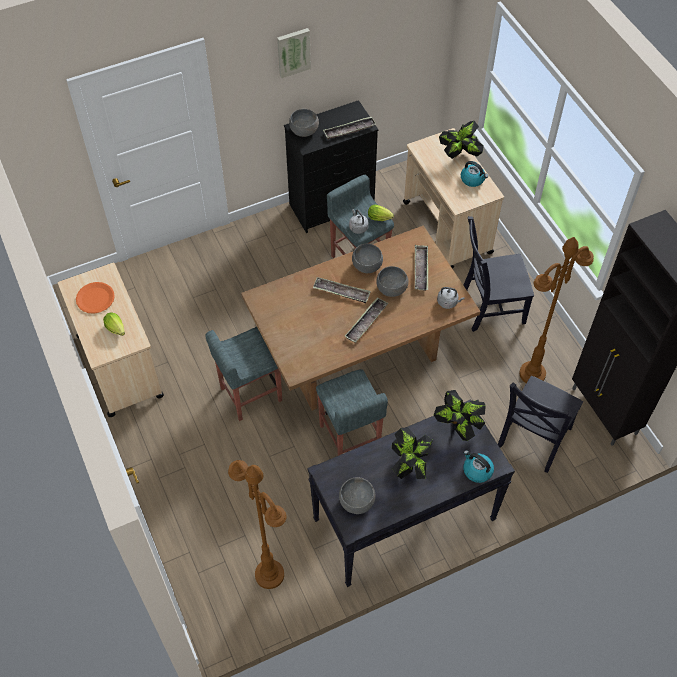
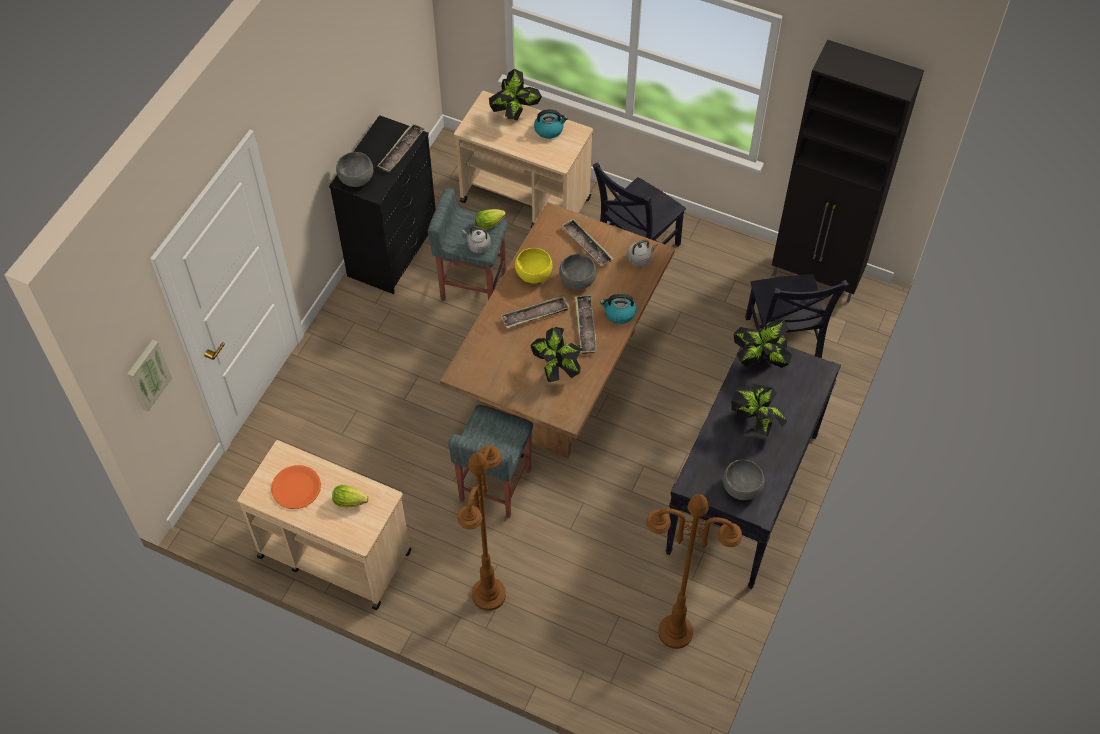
camera: 40 degrees left, 0 degrees up
picture [277,28,311,78] -> picture moved to [127,340,172,412]
grey stool [316,369,388,456] -> none
grey bowl [352,243,383,273] -> yellow bowl [515,248,552,283]
kettle [463,450,494,483] -> kettle moved to [600,294,637,324]
brown floor lamp [519,237,594,383] -> brown floor lamp moved to [458,445,506,611]
none -> potted plant [530,327,583,382]

